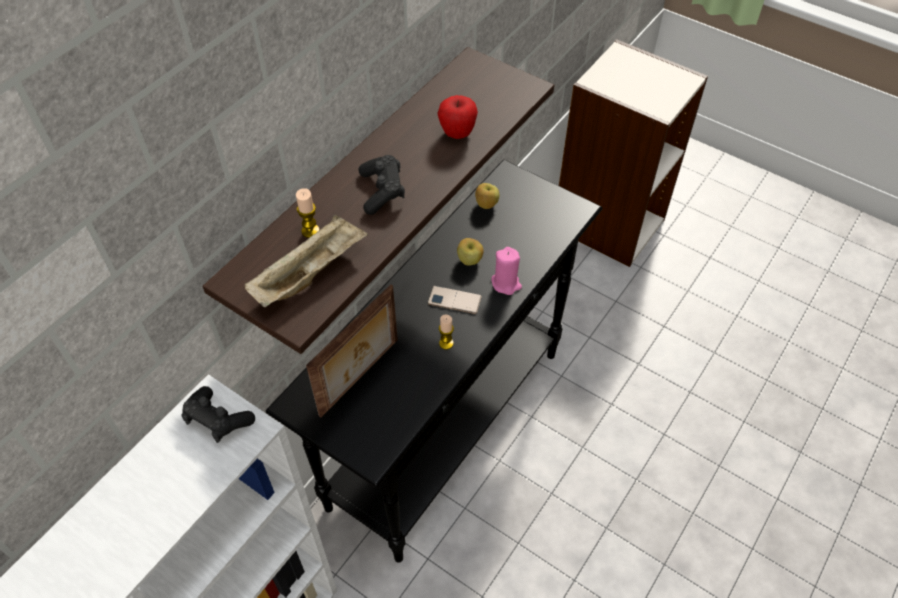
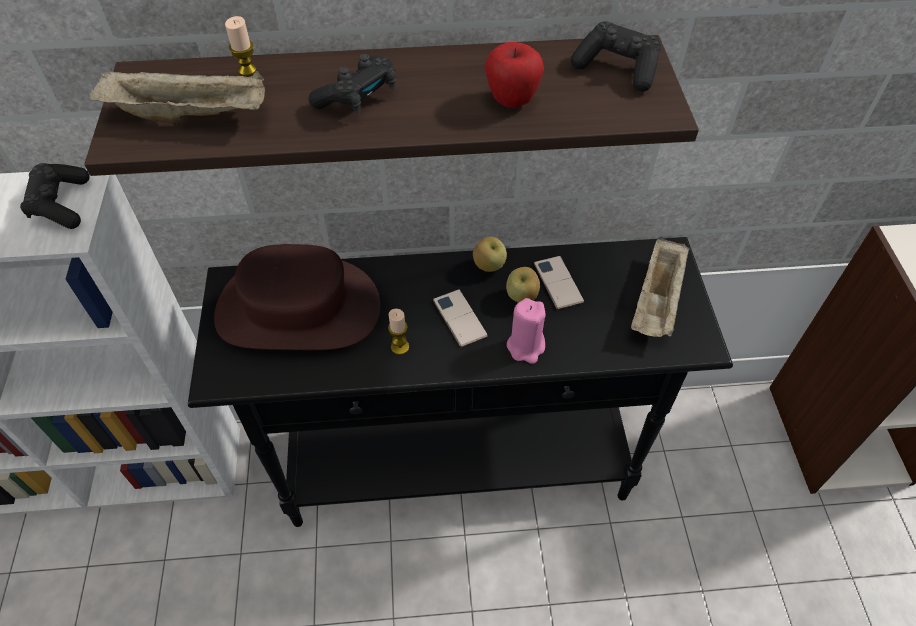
camera: 50 degrees right, 0 degrees up
picture frame [306,284,398,418] -> brown hat [214,244,380,350]
apple [475,183,499,209] -> apple moved to [473,237,507,272]
none -> phone [534,256,584,309]
none -> black game controller [571,22,661,92]
none -> beige tray [631,237,689,337]

